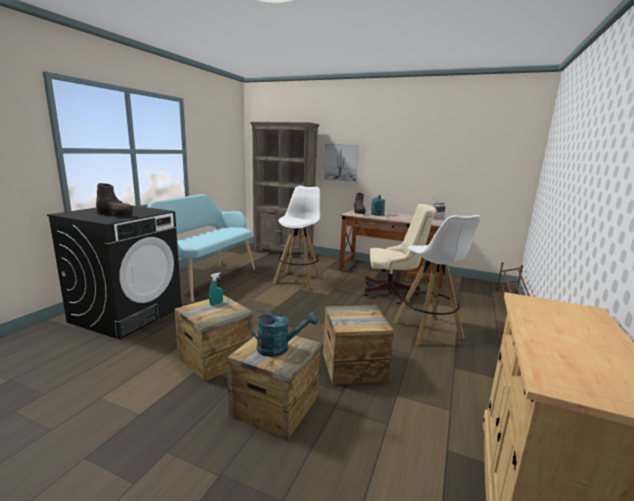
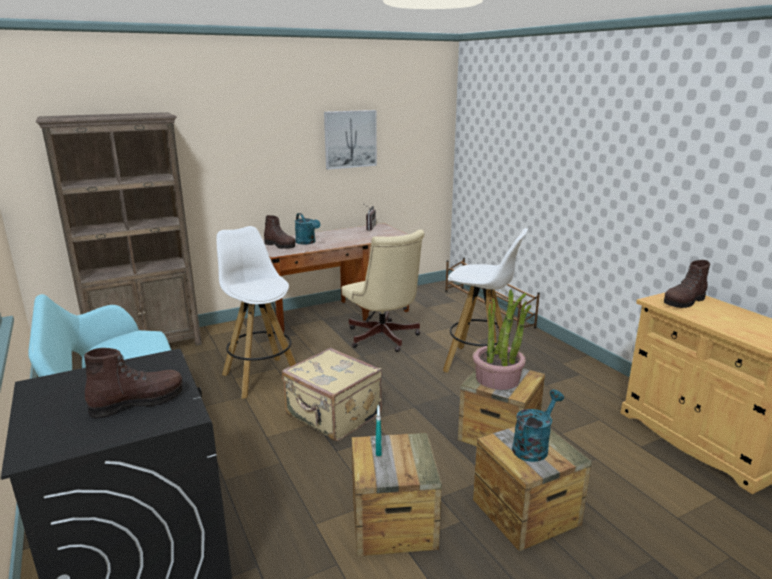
camera: 50 degrees left, 5 degrees up
picture [323,143,360,183] -> picture moved to [324,110,377,170]
beige office chair [364,204,437,304] -> beige office chair turned 105 degrees clockwise [342,229,424,352]
none -> beige suitcase [282,348,382,441]
none -> potted plant [473,289,531,390]
none -> brown boot [664,260,710,308]

